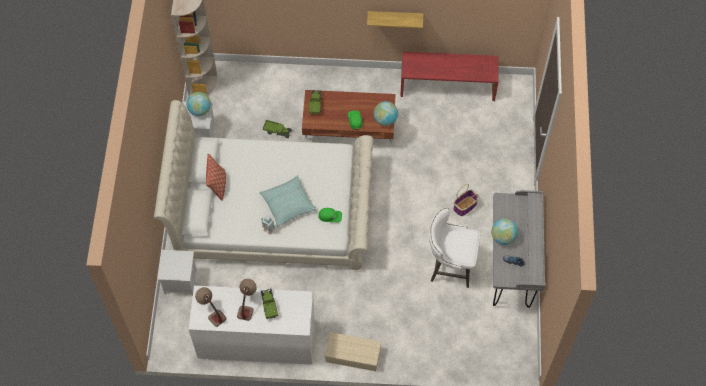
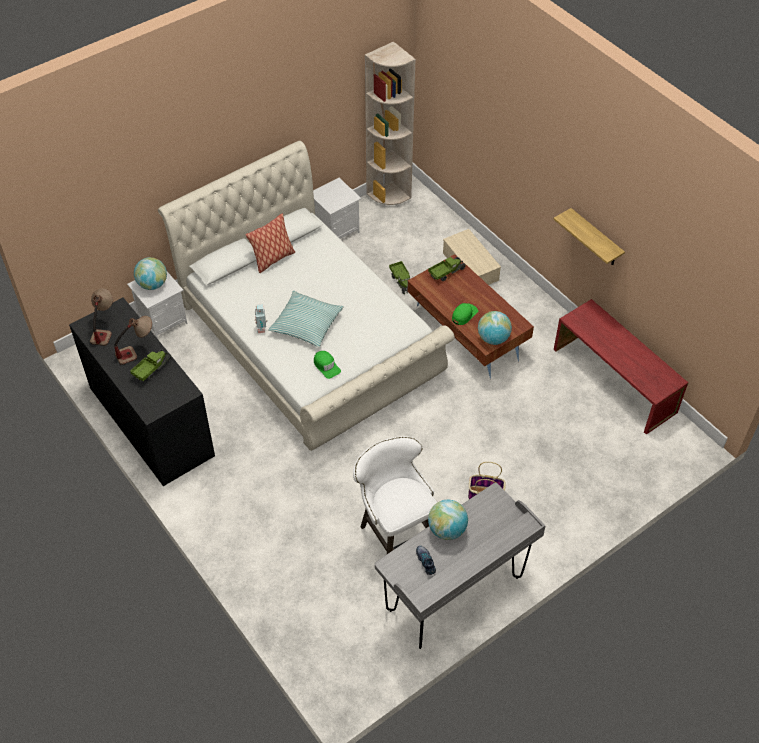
camera: 50 degrees right, 10 degrees down
globe [186,92,211,116] -> globe moved to [134,257,167,290]
white dresser [189,286,315,364] -> black dresser [69,298,215,486]
beige storage box [325,332,381,371] -> beige storage box moved to [443,229,501,285]

